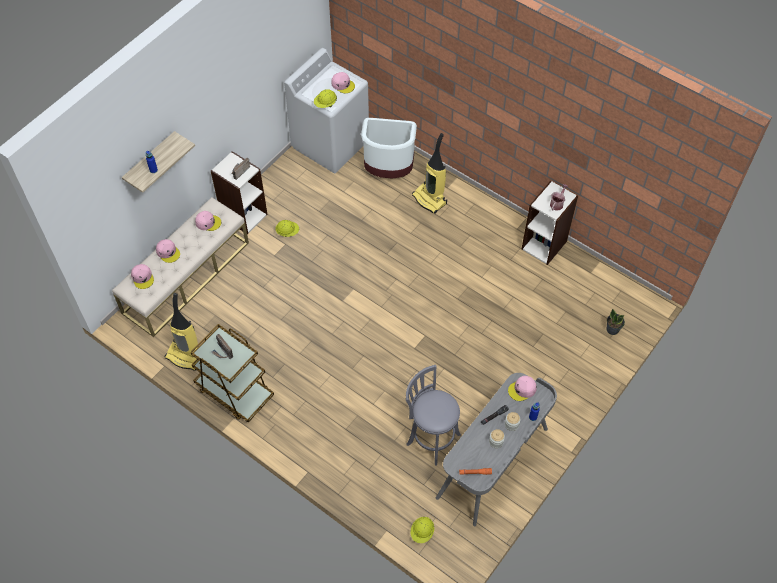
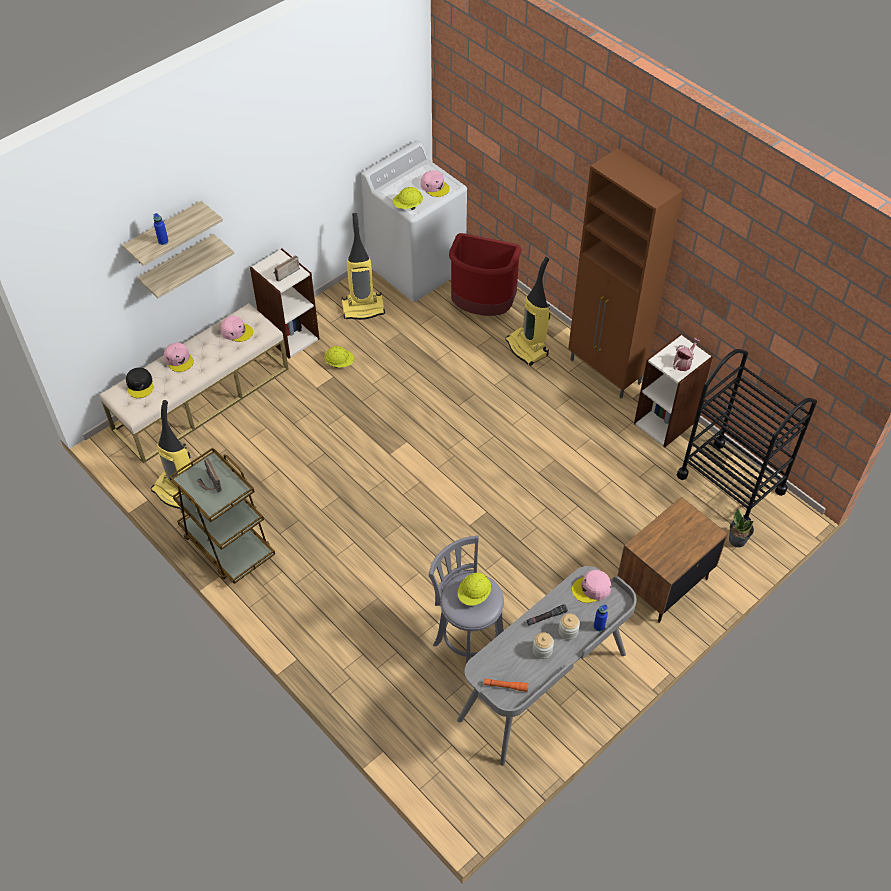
camera: 10 degrees right, 5 degrees down
pink cap [131,264,154,289] -> black cap [126,367,153,398]
white trash can [361,118,417,178] -> red trash can [449,233,522,316]
yellow hard hat [410,517,434,543] -> yellow hard hat moved to [458,573,491,606]
none -> shelf [137,234,234,298]
none -> vacuum cleaner [342,213,385,320]
none -> brown cabinet [568,148,683,399]
none -> brown nightstand [617,497,728,623]
none -> black cart [676,349,817,521]

